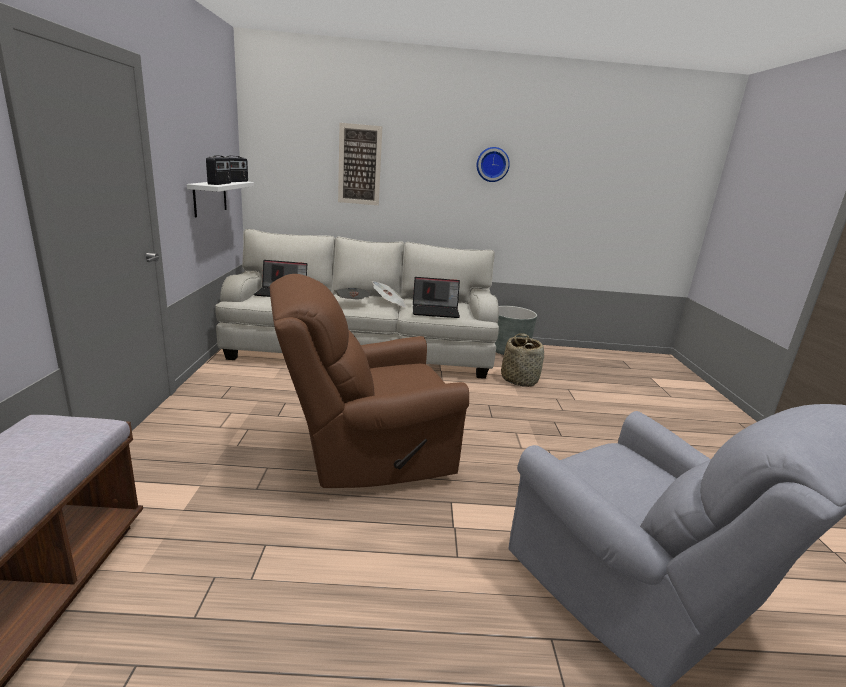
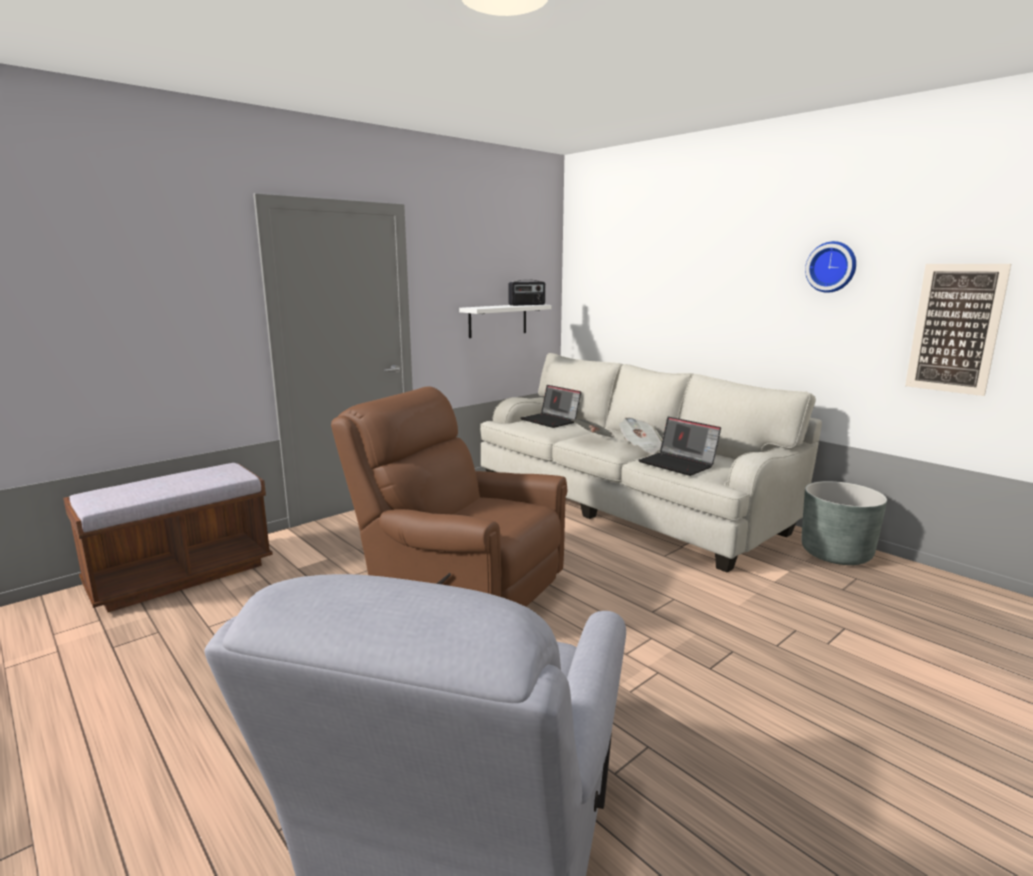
camera: 50 degrees right, 5 degrees down
radio [206,155,231,185] -> none
picture [338,123,382,206] -> picture moved to [905,264,1011,396]
basket [501,334,544,387] -> none

